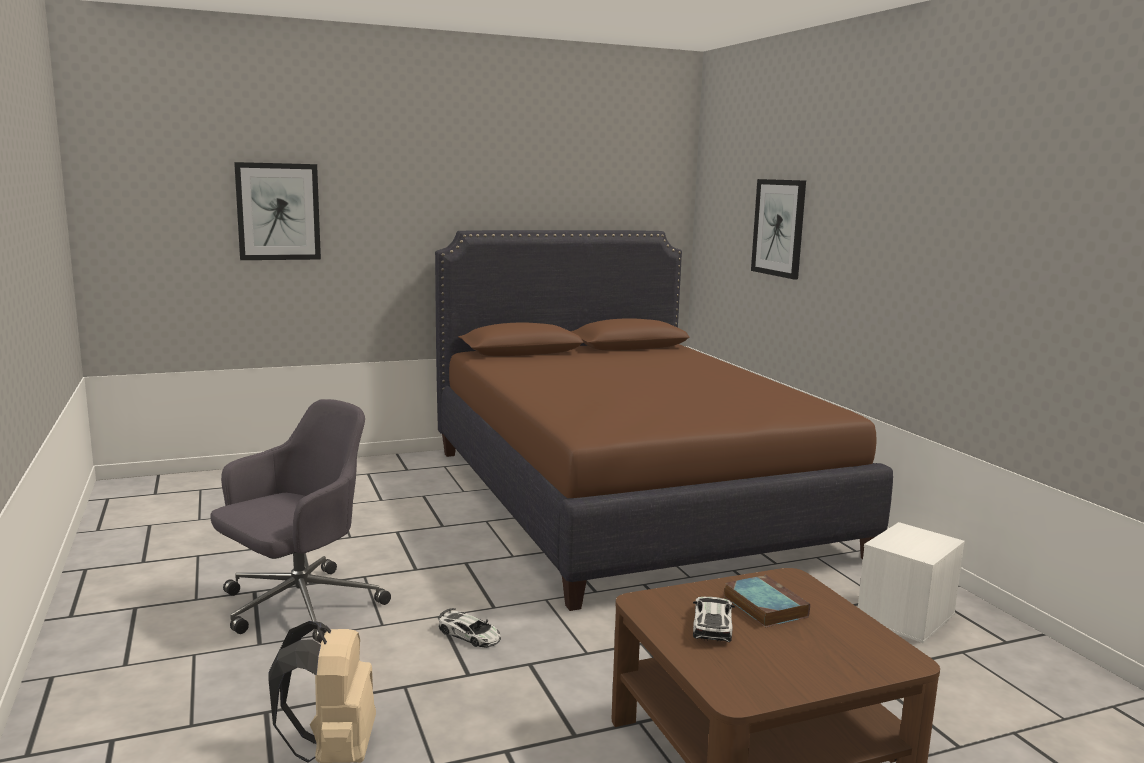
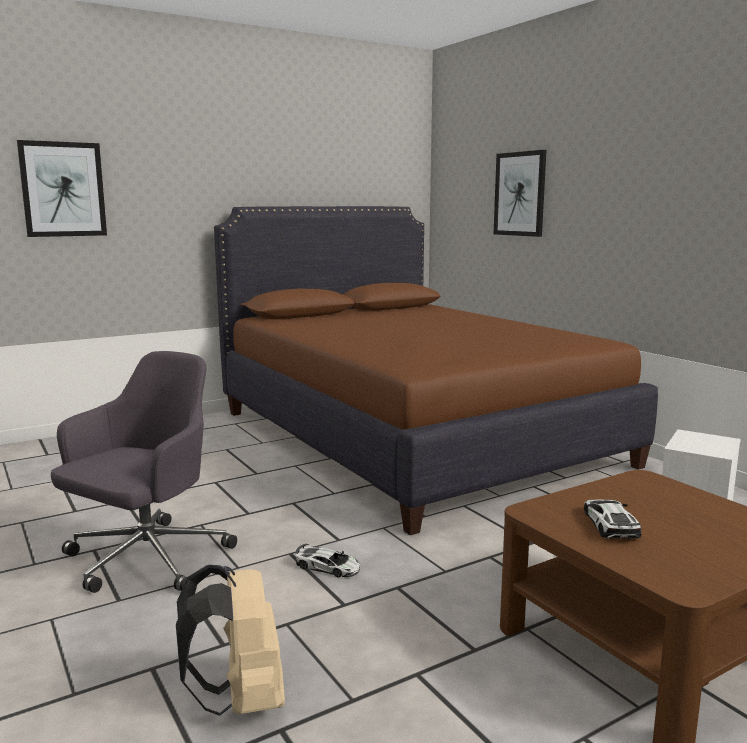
camera: 10 degrees left, 0 degrees up
book [724,575,810,627] -> none

